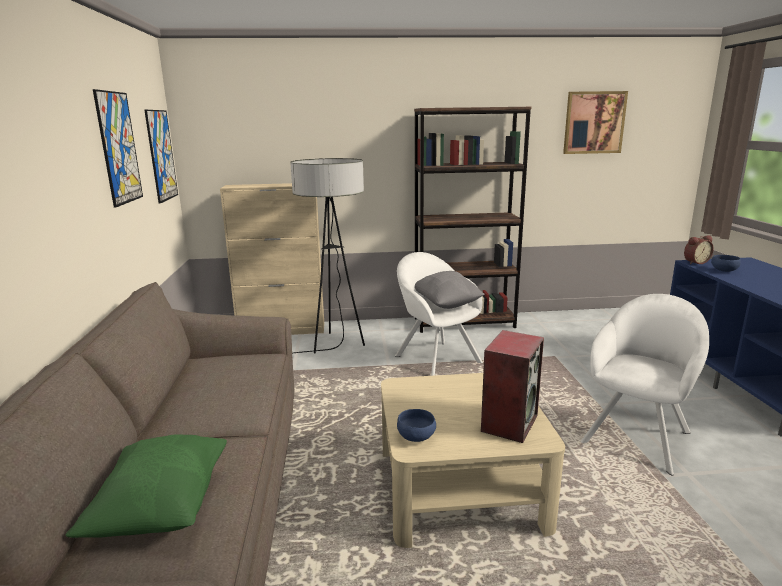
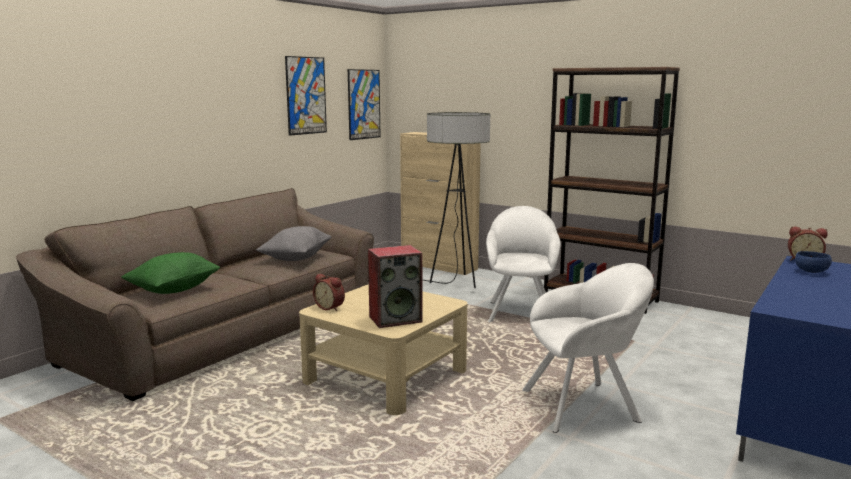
camera: 40 degrees right, 5 degrees down
blue bowl [397,409,436,442] -> alarm clock [313,274,345,311]
grey pillow [415,271,485,309] -> grey pillow moved to [256,226,331,261]
picture [563,91,628,154] -> none

